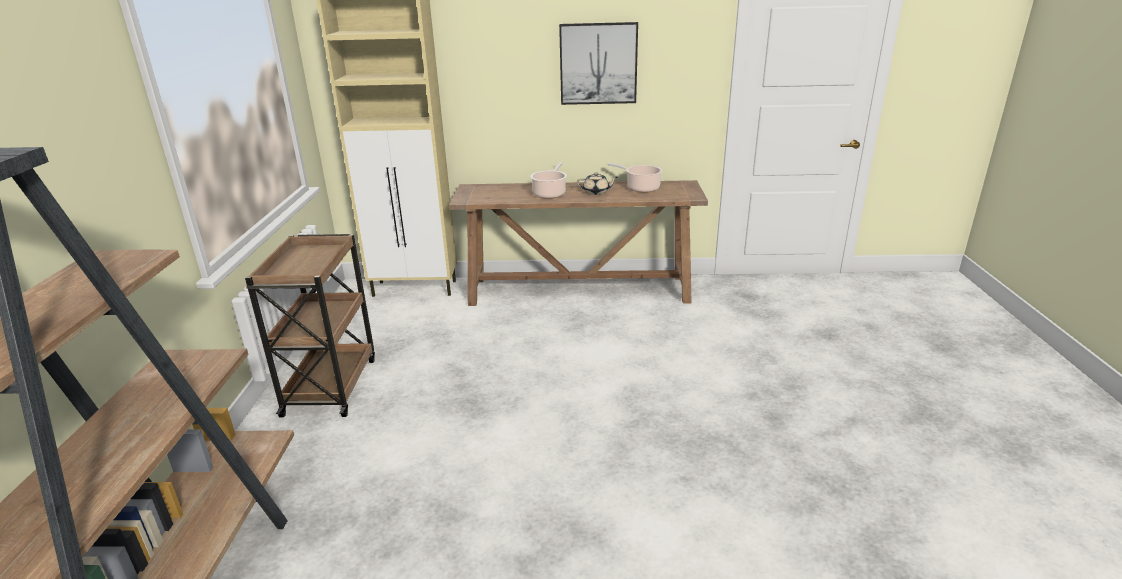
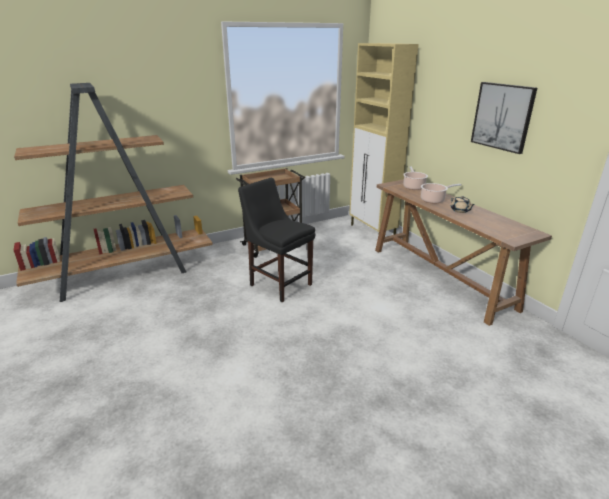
camera: 60 degrees right, 0 degrees up
cooking pot [607,163,663,192] -> cooking pot moved to [403,167,428,190]
none -> black chair [238,178,315,302]

